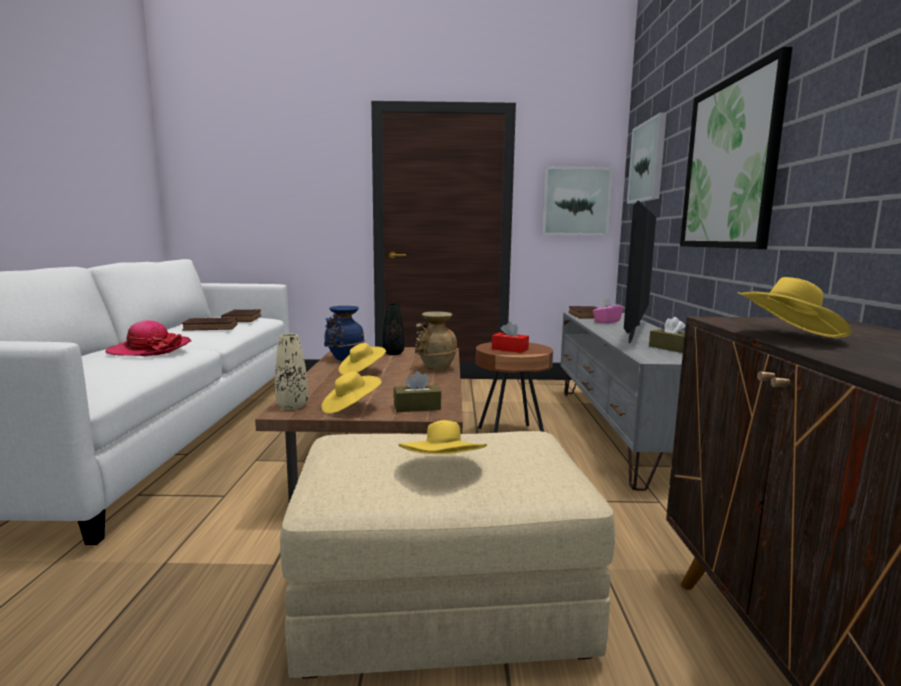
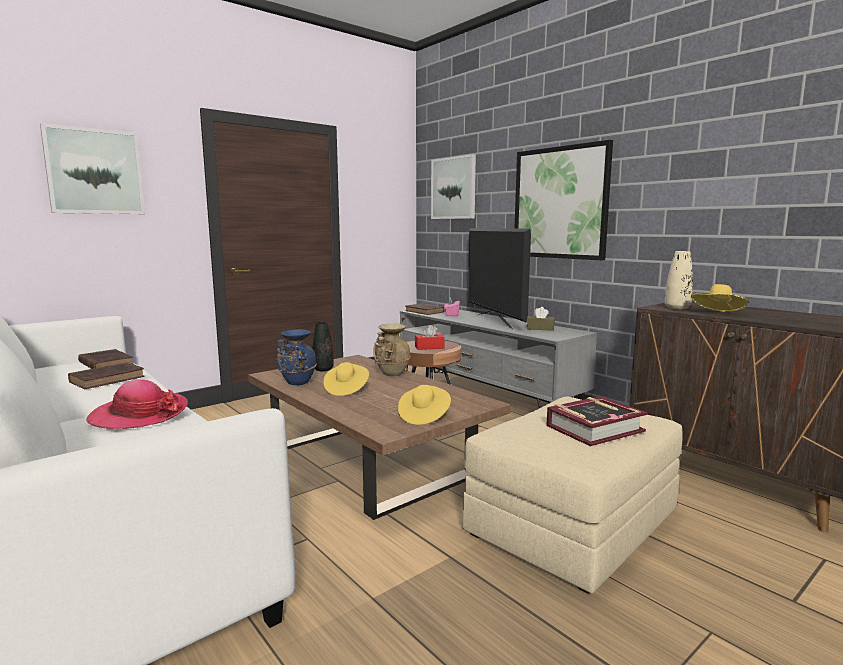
camera: 40 degrees left, 0 degrees up
beige vase [275,334,308,410] -> beige vase moved to [665,251,693,310]
brown tissue box [394,371,441,412] -> none
yellow hat [399,420,487,454] -> book [546,396,647,446]
picture [542,166,613,236] -> picture moved to [40,123,145,214]

